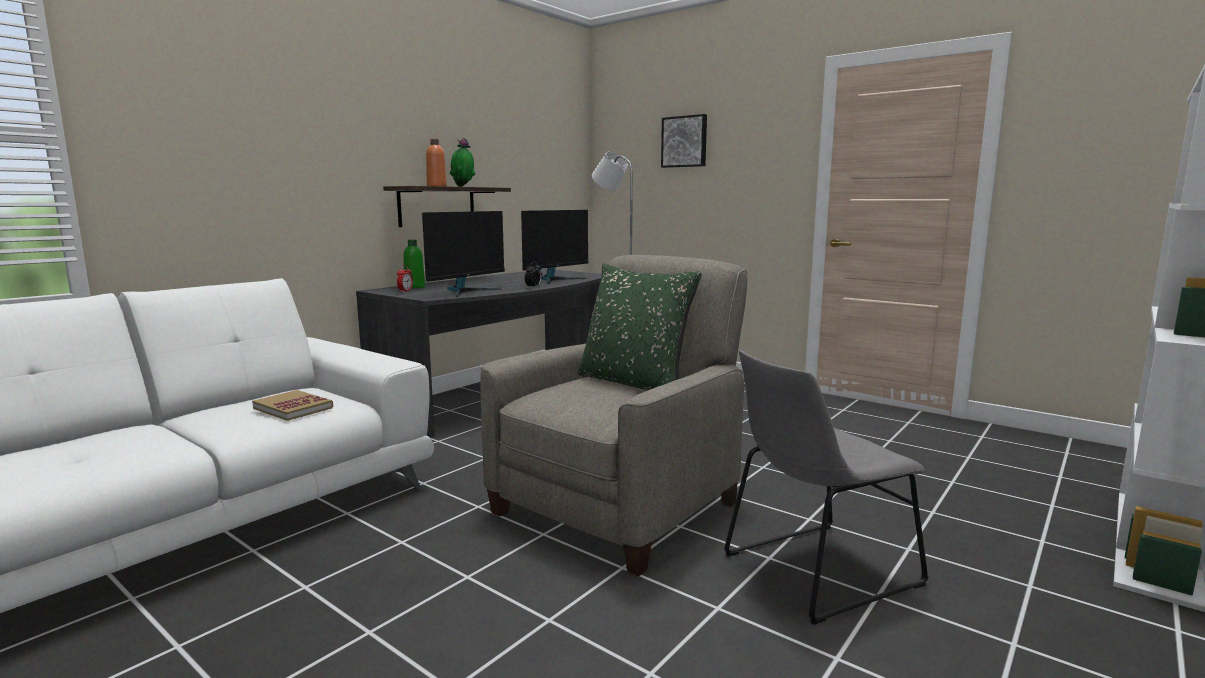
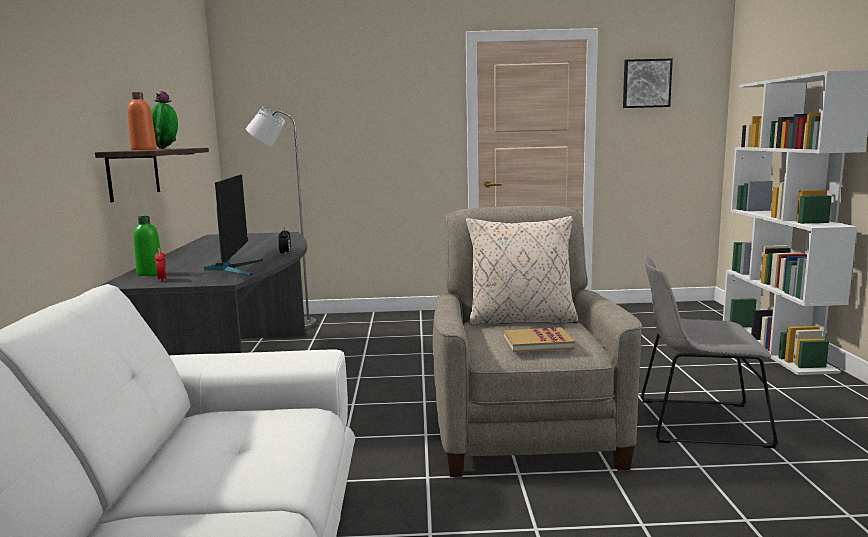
camera: 40 degrees left, 0 degrees up
book [252,390,333,421] -> book moved to [504,327,575,352]
monitor [521,210,589,284] -> none
green pillow [578,263,702,391] -> beige pillow [466,216,579,325]
picture [661,114,707,168] -> picture moved to [623,58,673,108]
grey chair [724,350,929,625] -> grey chair turned 75 degrees clockwise [641,256,778,448]

